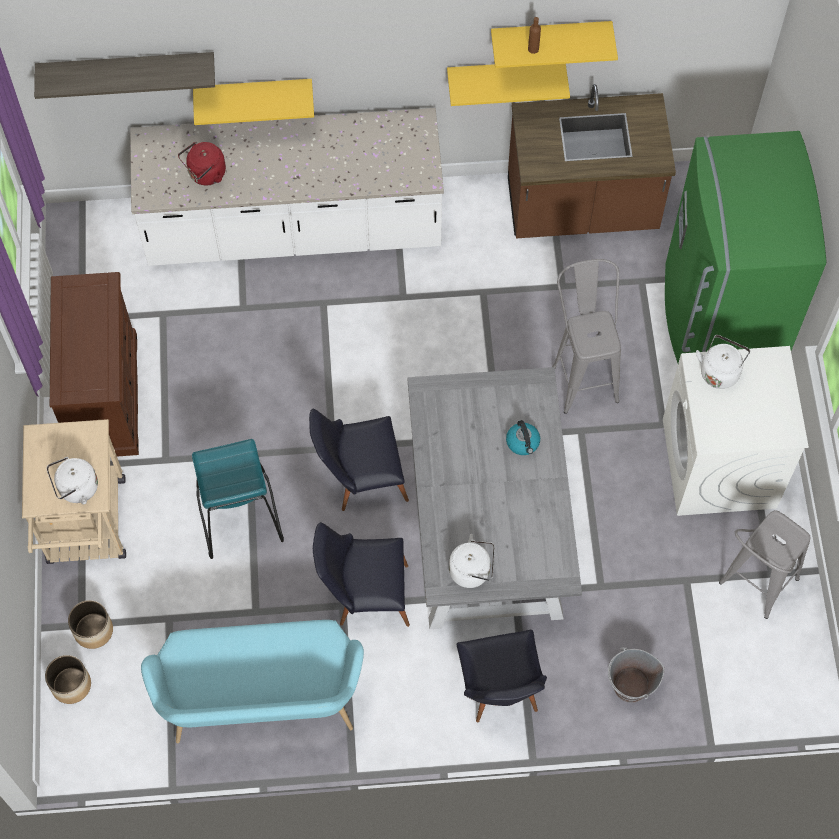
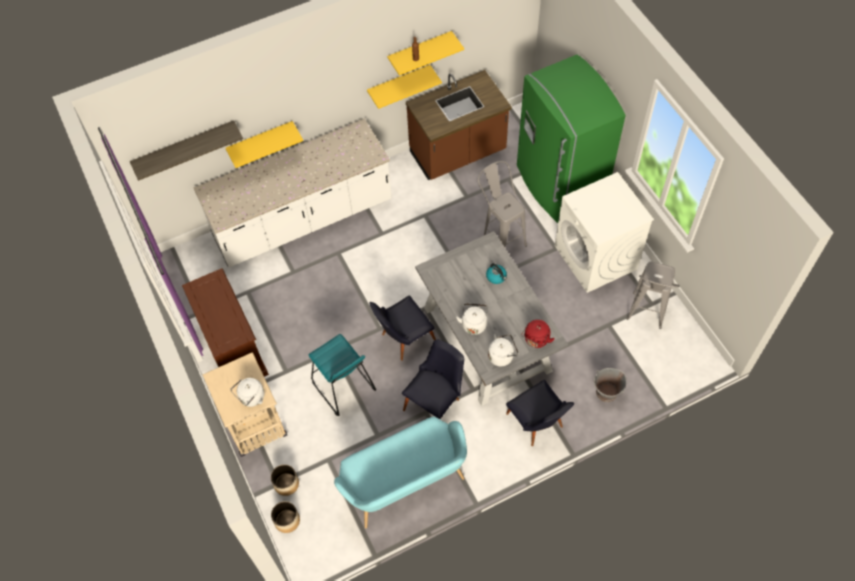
camera: 20 degrees left, 5 degrees down
red kettle [178,142,226,186] -> red kettle moved to [522,320,555,348]
black chair [313,522,410,627] -> black chair turned 150 degrees clockwise [402,340,464,419]
white kettle [696,335,750,389] -> white kettle moved to [456,303,487,335]

